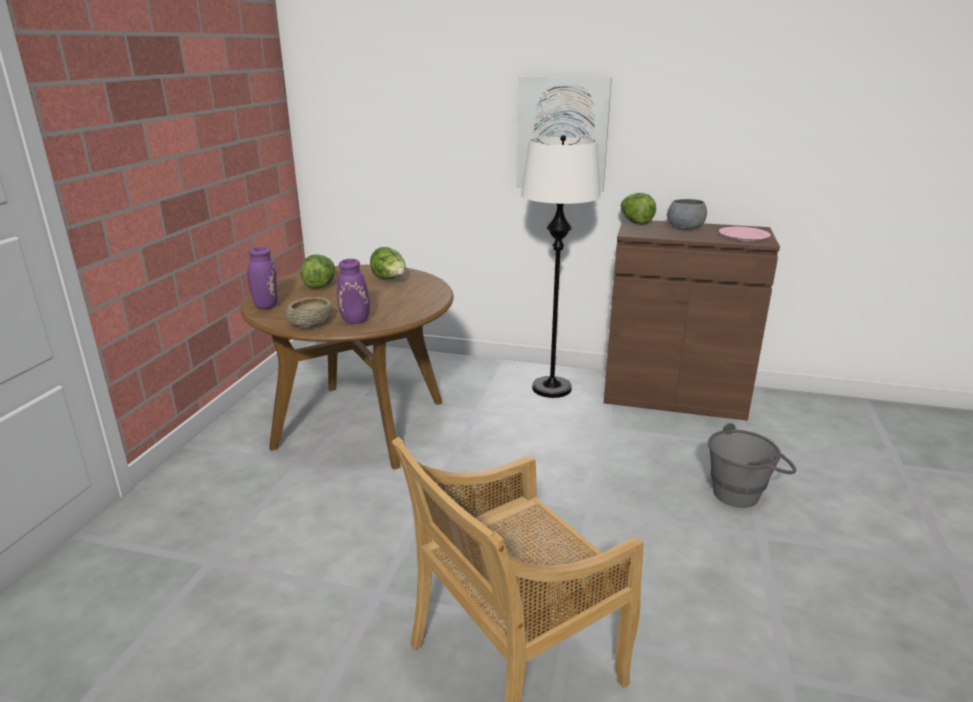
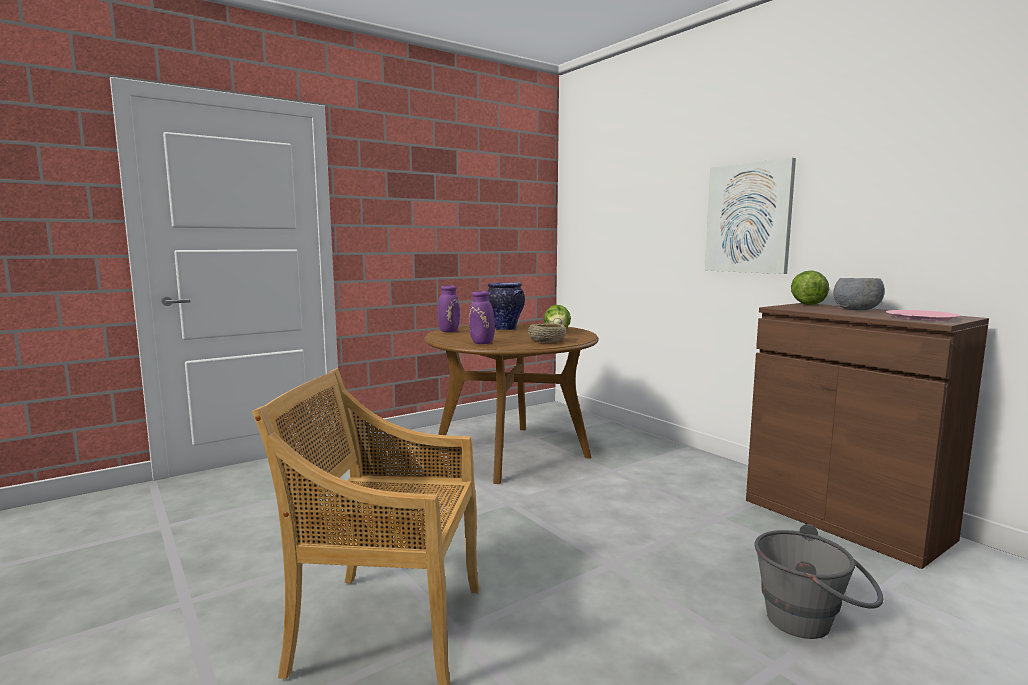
camera: 40 degrees right, 15 degrees down
beige bowl [286,297,332,328] -> beige bowl moved to [528,323,566,343]
lettuce [300,254,335,289] -> vase [488,283,525,330]
white floor lamp [521,135,601,398] -> none

